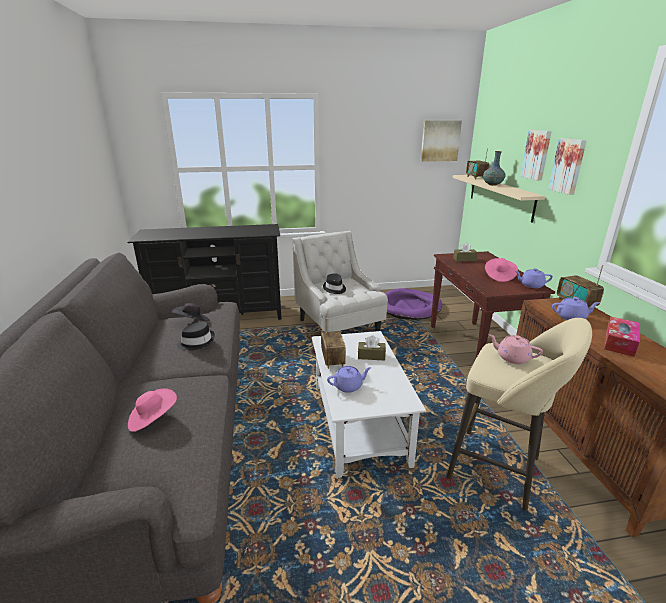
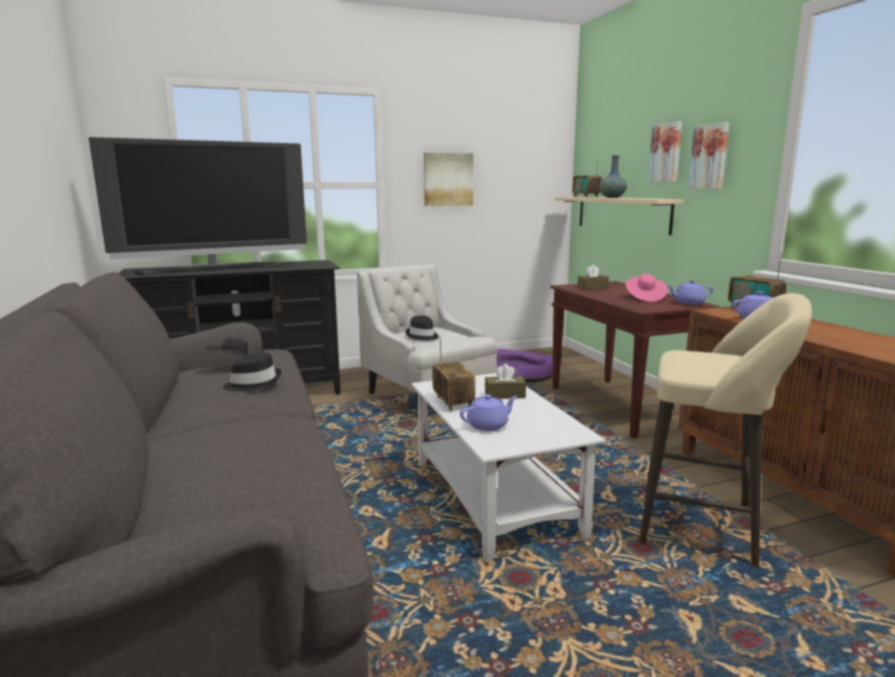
camera: 10 degrees left, 10 degrees down
pink hat [128,388,177,432] -> none
picture [421,120,462,162] -> picture moved to [424,153,474,206]
pink teapot [488,334,543,364] -> none
tissue box [604,317,640,357] -> none
none -> television [89,137,307,275]

